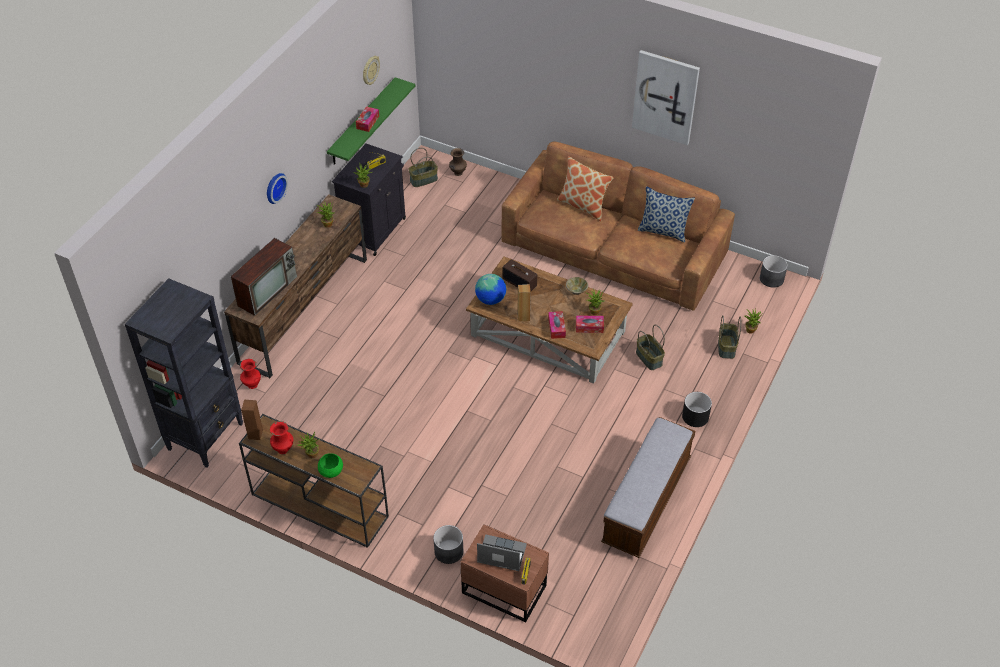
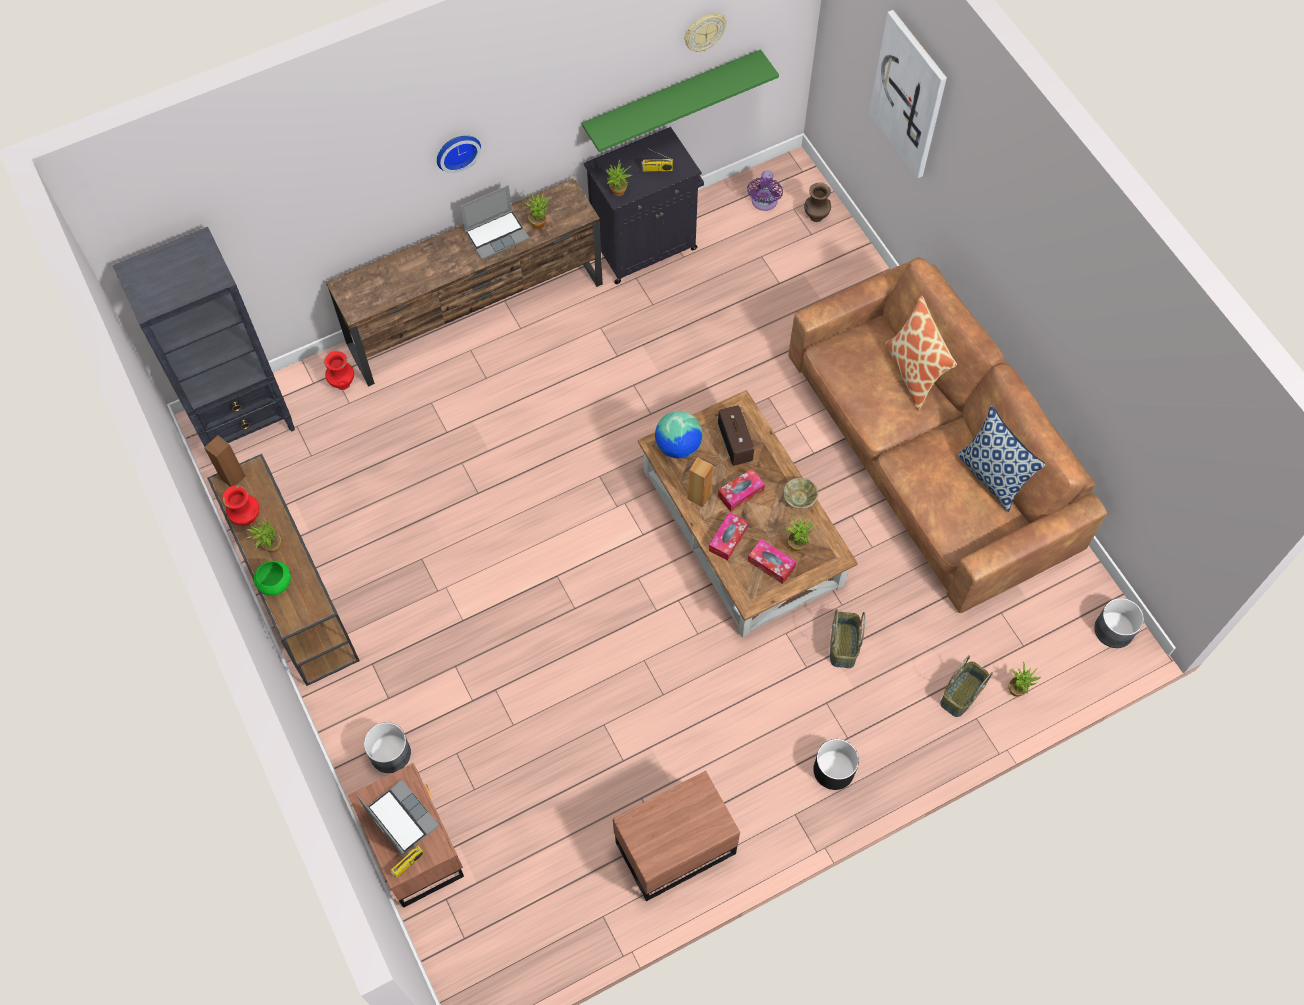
camera: 35 degrees right, 15 degrees up
television [231,238,297,316] -> none
tissue box [356,106,379,132] -> tissue box moved to [718,469,765,512]
basket [409,148,438,187] -> purple fan [747,170,783,211]
bench [601,417,695,558] -> brown nightstand [613,771,740,901]
picture [632,50,700,145] -> picture moved to [869,10,947,178]
none -> laptop [460,185,530,260]

